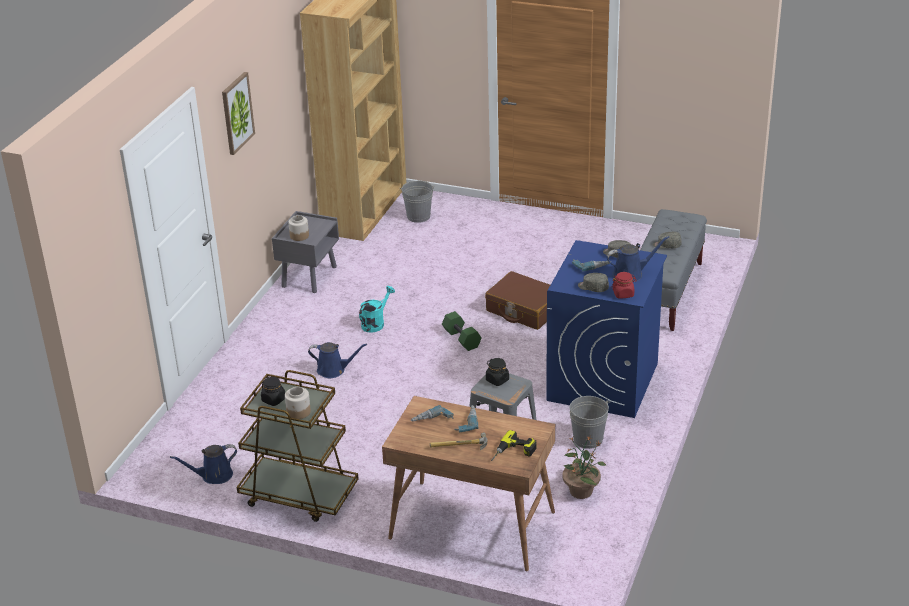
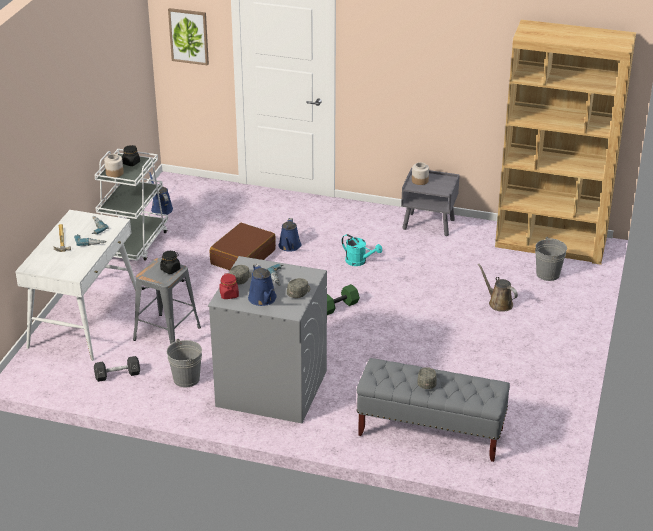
camera: 85 degrees right, 0 degrees up
picture [222,72,255,155] -> picture moved to [168,8,209,65]
brown cart [237,370,359,522] -> white cart [94,149,168,261]
brown desk [382,396,555,572] -> white desk [15,210,136,361]
brown suitcase [485,271,550,330] -> brown suitcase moved to [210,223,276,270]
power drill [491,430,536,461] -> none
blue washing machine [546,240,667,418] -> grey washing machine [208,256,327,423]
potted plant [562,436,607,499] -> black dumbbell [94,356,140,382]
none -> brown watering can [478,264,518,312]

